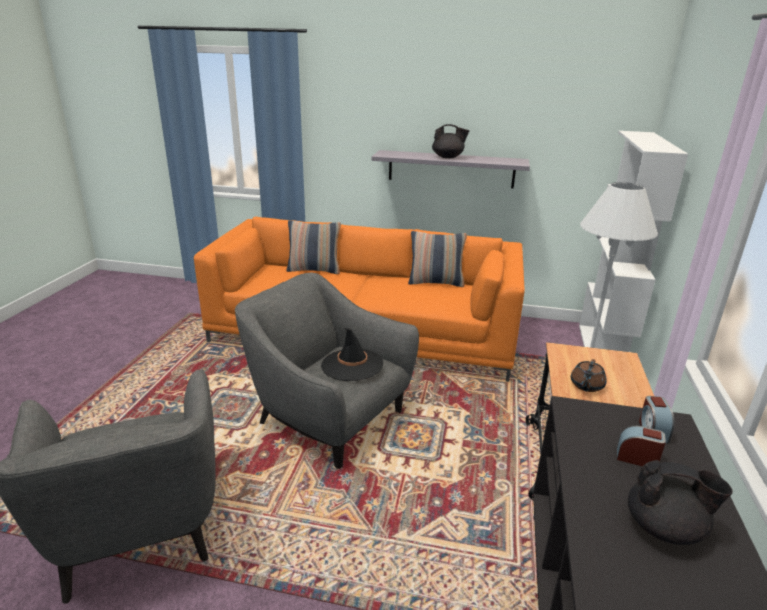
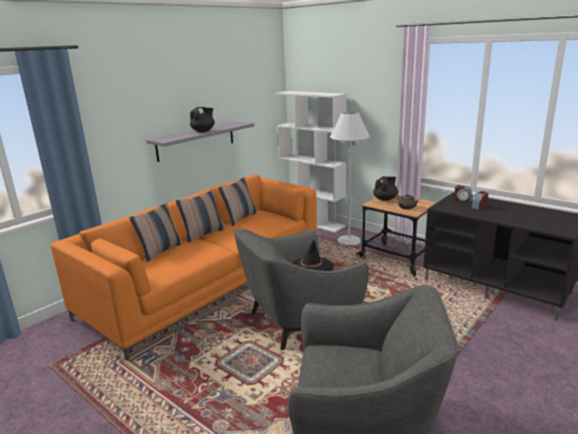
camera: 60 degrees left, 5 degrees down
black teapot [628,460,733,545] -> black teapot moved to [373,176,398,201]
none -> pillow [176,190,225,243]

